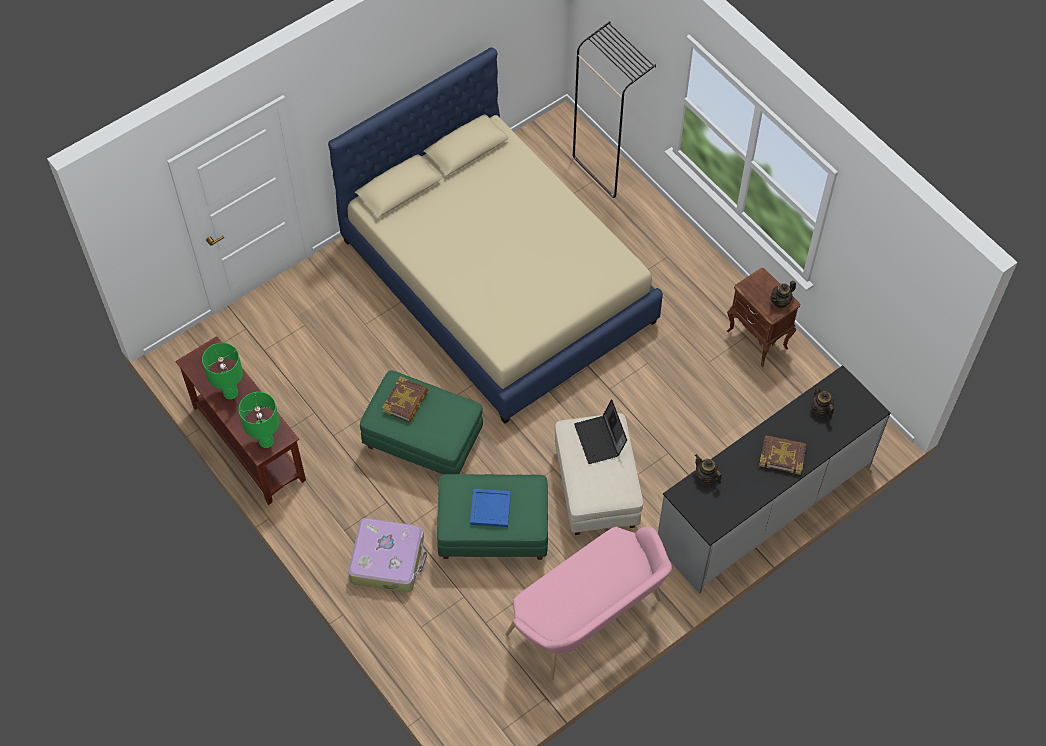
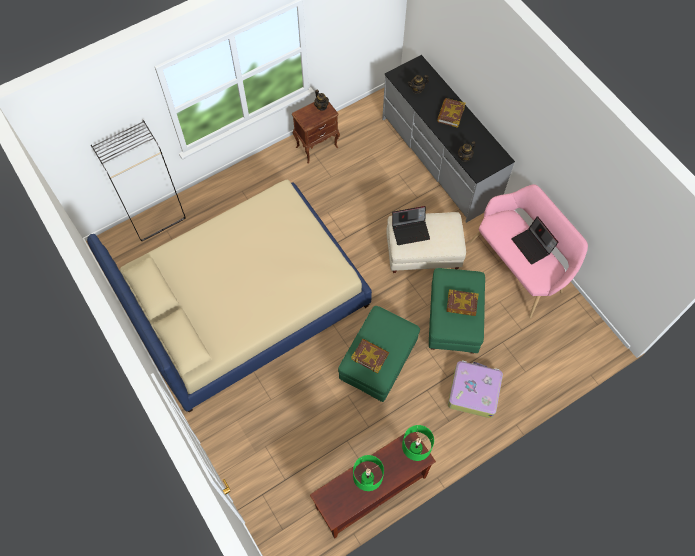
camera: 85 degrees left, 5 degrees up
blue tray [470,489,511,527] -> book [446,289,478,316]
none -> laptop [511,216,558,265]

